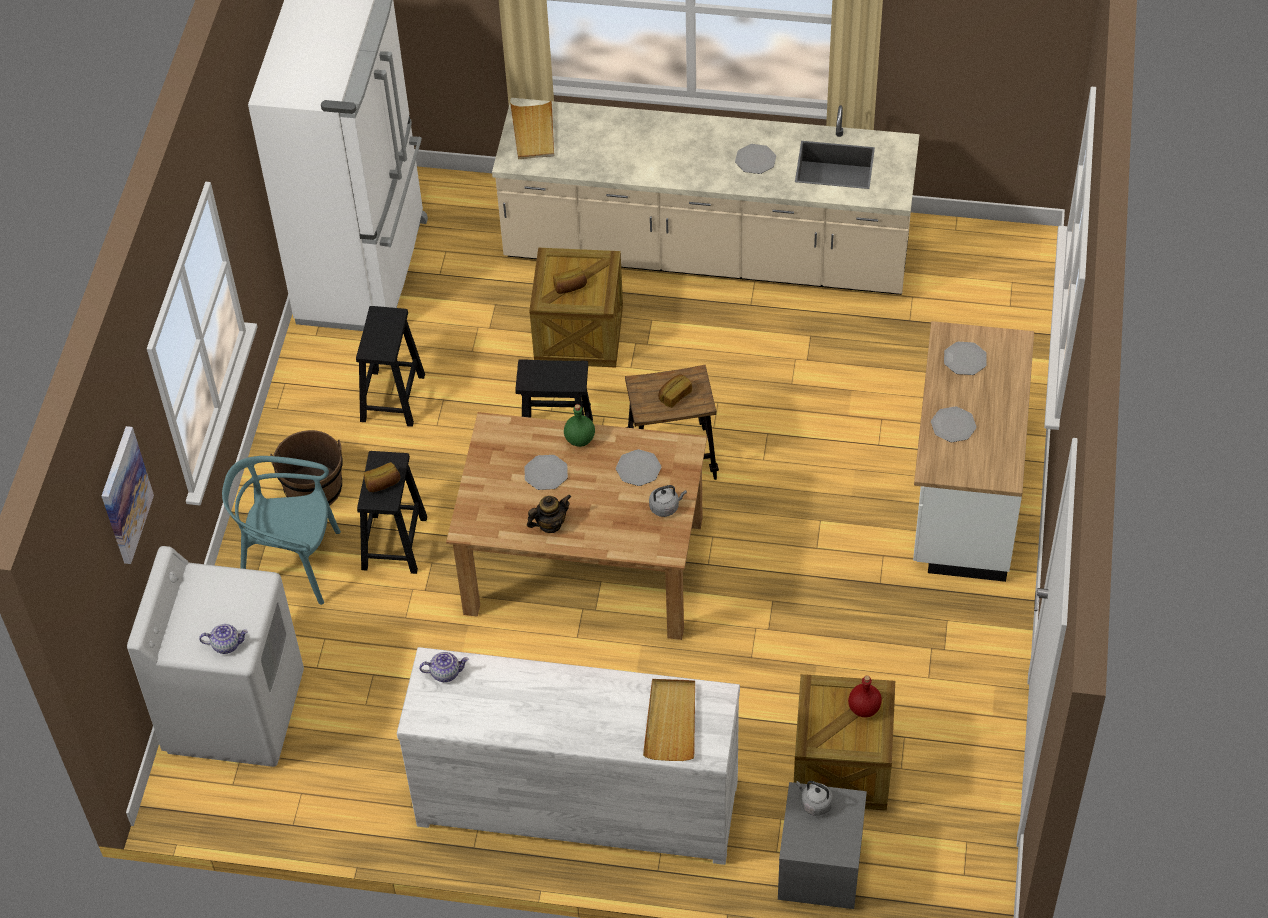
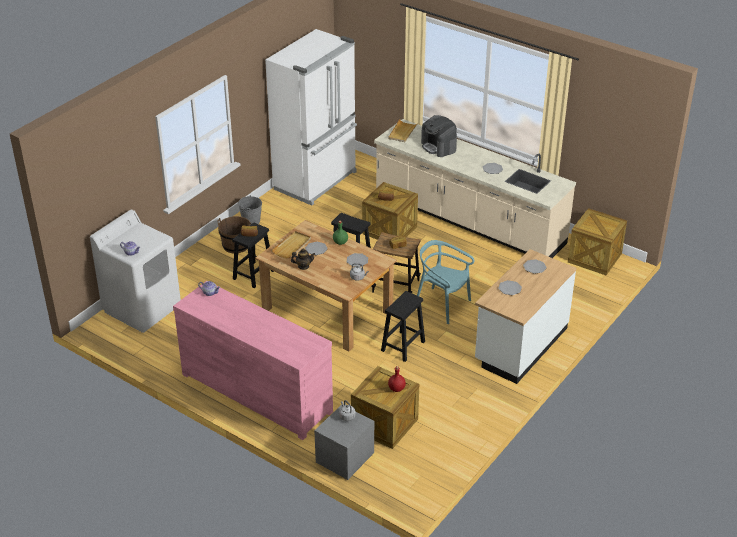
camera: 25 degrees right, 15 degrees down
picture [102,426,154,564] -> none
turquoise chair [222,456,341,605] -> turquoise chair moved to [417,240,475,324]
black stool [356,306,425,427] -> black stool moved to [381,291,425,362]
white dresser [397,647,740,865] -> pink dresser [173,281,333,440]
beige tray [643,679,695,761] -> beige tray moved to [271,231,311,259]
none -> grey bucket [237,195,262,224]
none -> coffee machine [421,115,457,157]
none -> crate [568,208,627,275]

